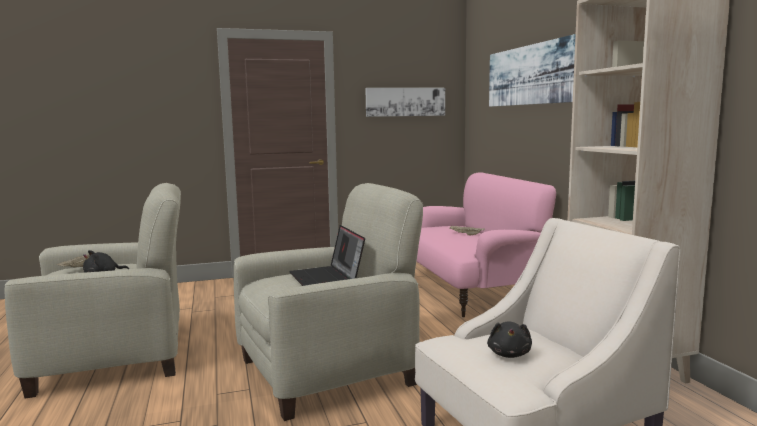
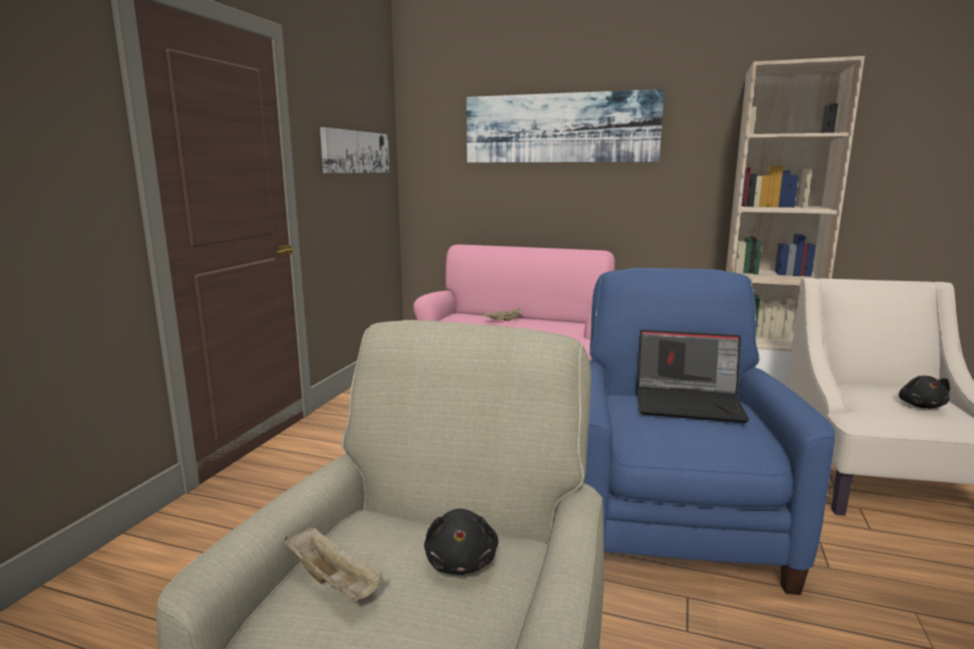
camera: 55 degrees left, 5 degrees up
beige armchair [234,183,423,421] -> blue armchair [583,268,835,595]
black plush toy [487,322,532,358] -> black plush toy turned 60 degrees clockwise [899,376,950,409]

